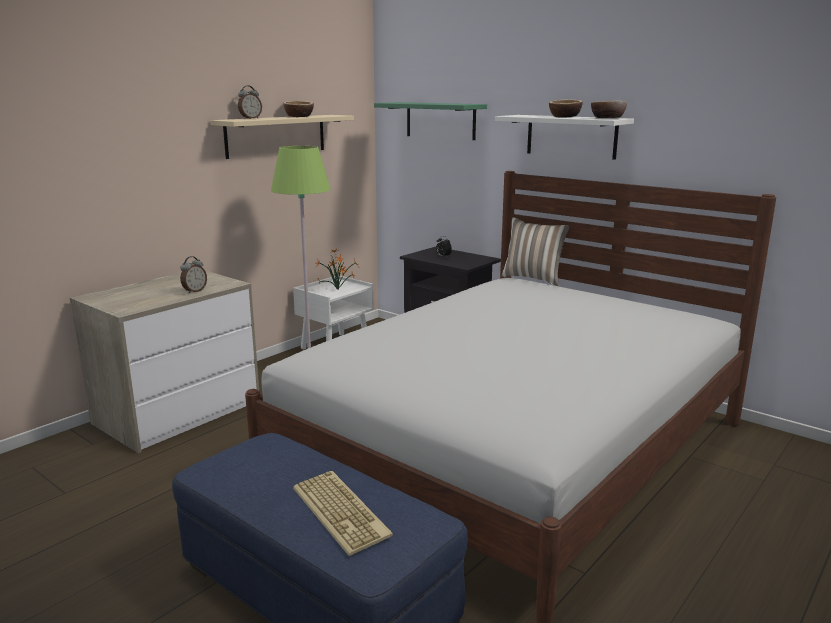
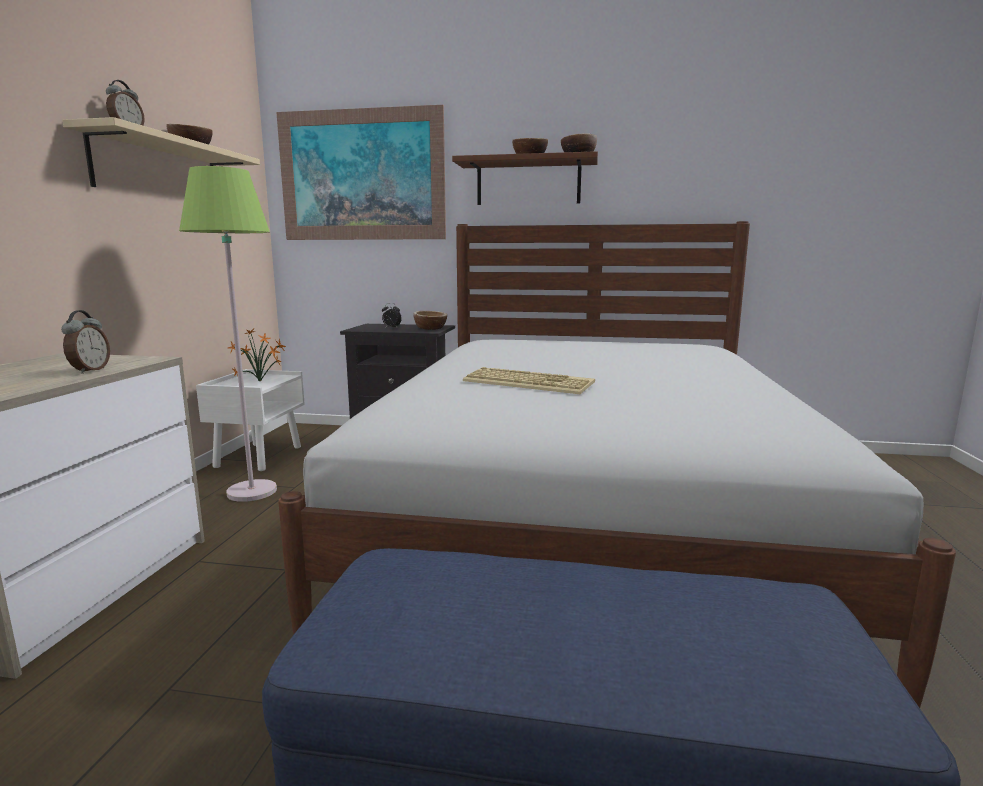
camera: 30 degrees left, 5 degrees down
keyboard [293,471,393,556] -> keyboard moved to [463,367,595,394]
green shelf [374,102,487,140] -> picture [276,105,446,240]
white shelf [495,115,634,160] -> brown shelf [452,151,598,205]
pillow [501,217,569,286] -> none
none -> bowl [413,311,447,330]

